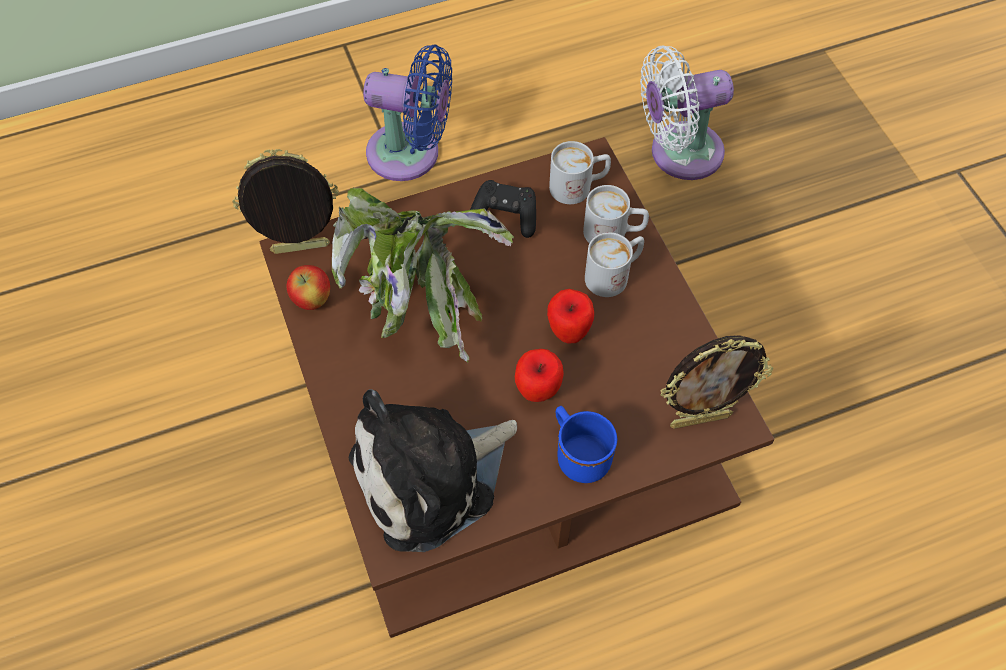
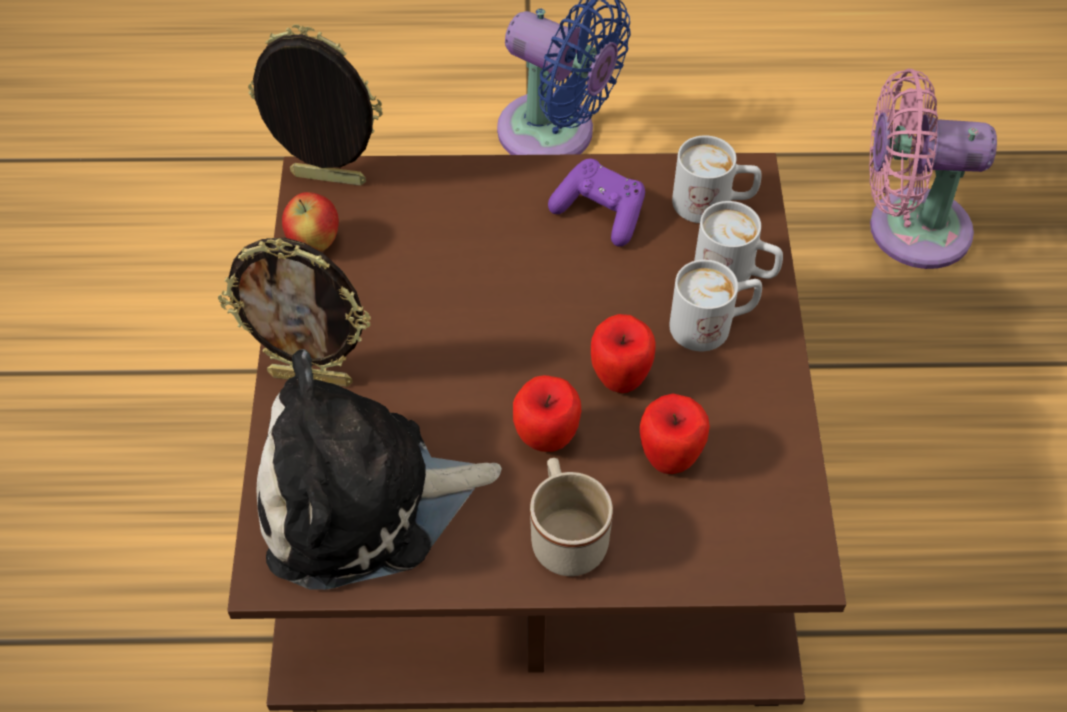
camera: 20 degrees right, 5 degrees down
potted plant [332,187,514,362] -> none
black game controller [470,180,536,238] -> purple game controller [548,158,645,247]
blue mug [556,406,617,483] -> beige mug [530,458,613,576]
white fan [640,46,734,180] -> pink fan [869,69,997,269]
picture frame [660,335,773,429] -> picture frame moved to [218,238,371,387]
none -> apple [640,393,710,474]

